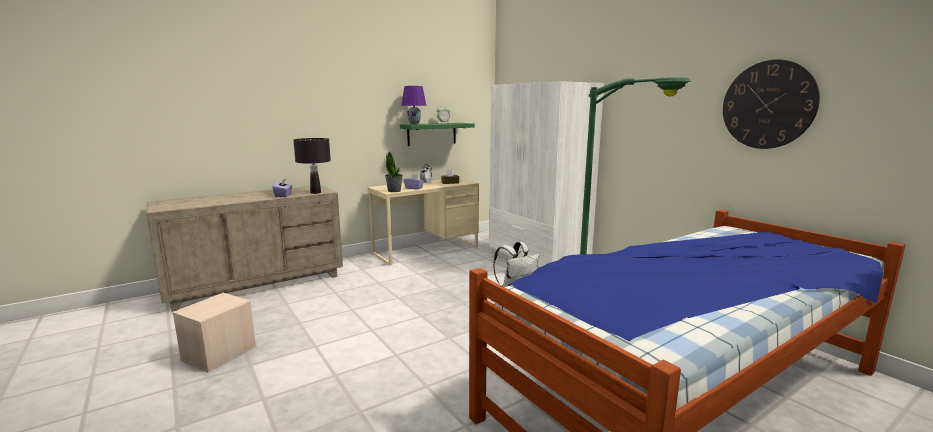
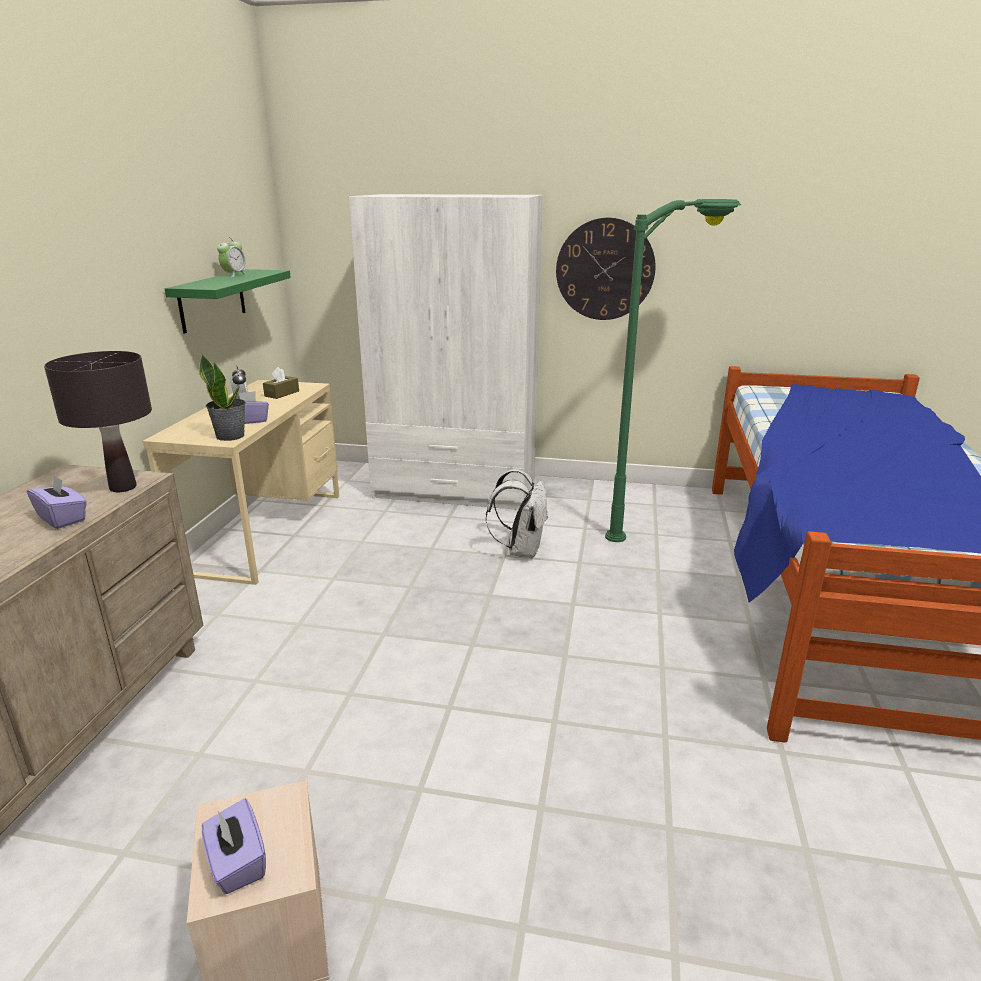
camera: 45 degrees left, 10 degrees up
purple table lamp [401,86,426,125] -> none
wall clock [723,59,820,149] -> wall clock moved to [556,218,656,320]
none -> purple tissue box [202,798,266,894]

